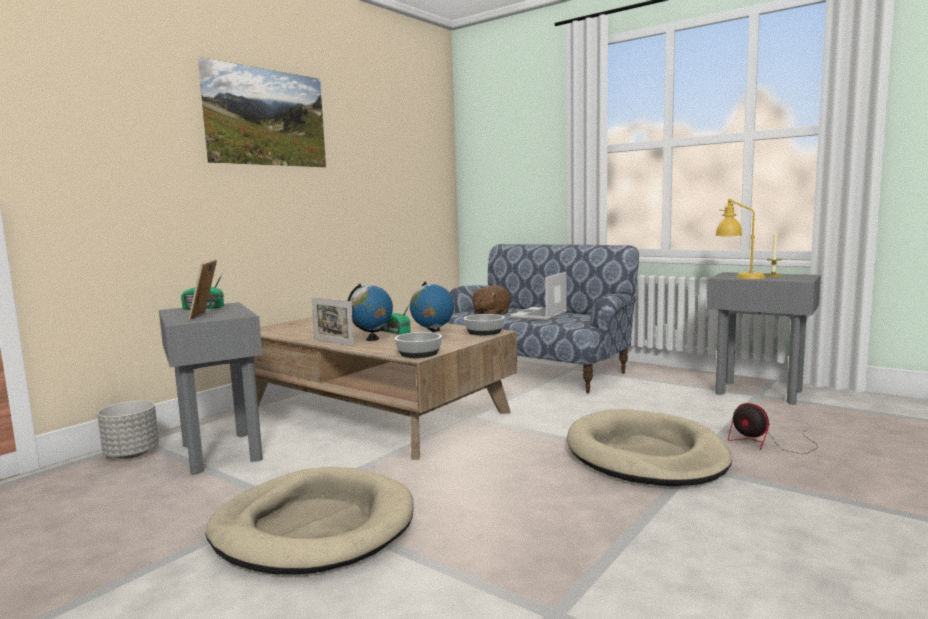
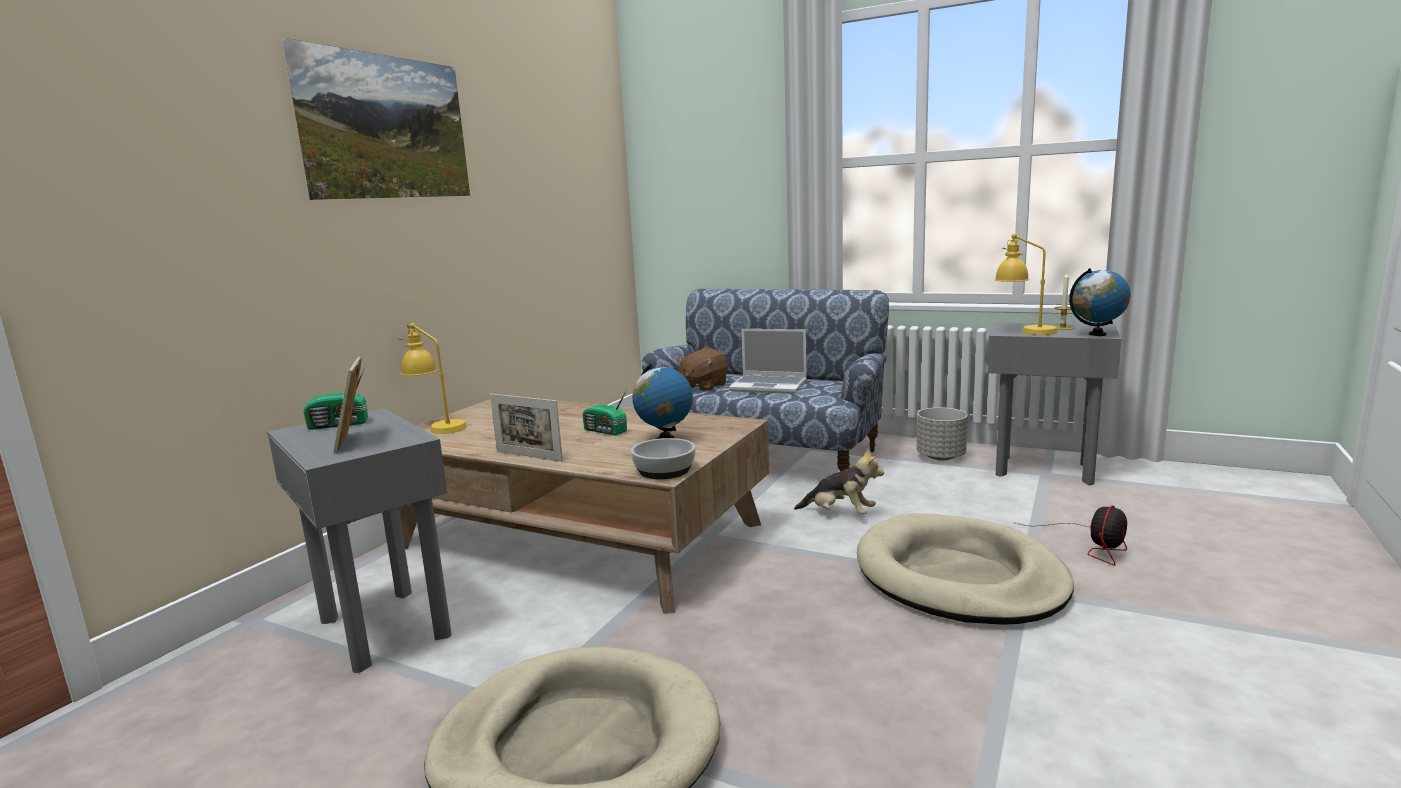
camera: 10 degrees left, 5 degrees up
grey planter [97,400,159,459] -> grey planter moved to [917,407,968,461]
globe [348,284,393,341] -> globe moved to [1069,268,1130,336]
bowl [464,314,505,335] -> none
laptop [510,272,567,321] -> laptop turned 90 degrees counterclockwise [729,329,807,394]
fan [728,403,818,454] -> fan turned 90 degrees counterclockwise [1016,506,1127,566]
none -> yellow table lamp [399,323,467,434]
none -> plush toy [794,448,884,514]

